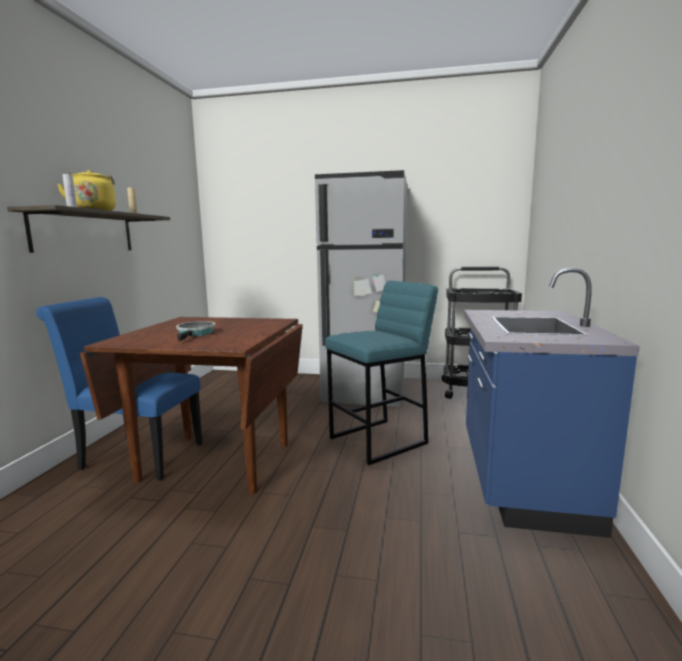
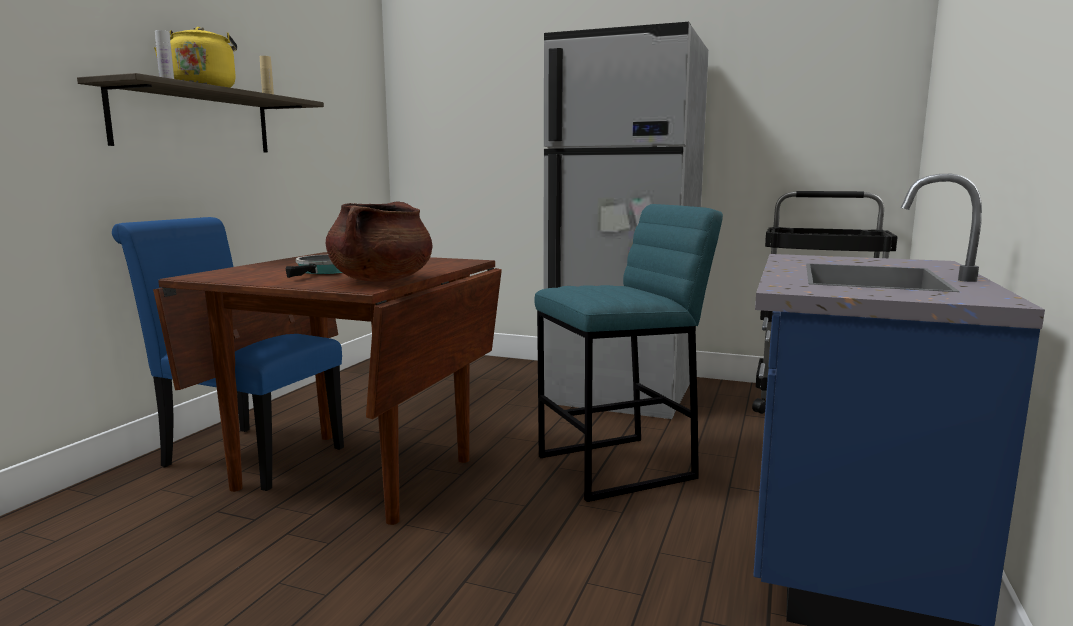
camera: 10 degrees right, 0 degrees up
none -> brown cooking pot [326,201,433,282]

